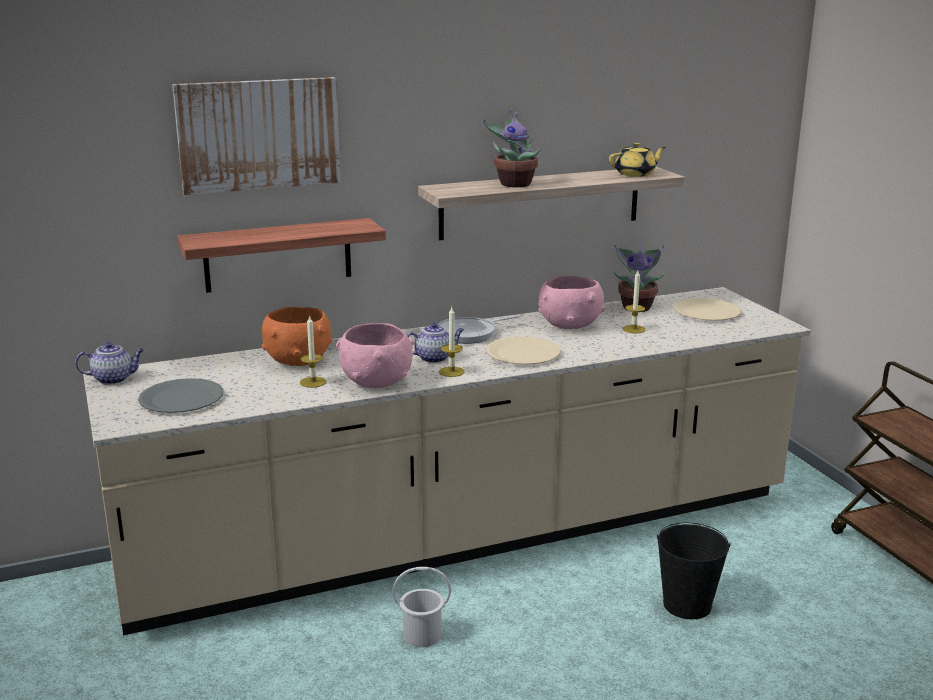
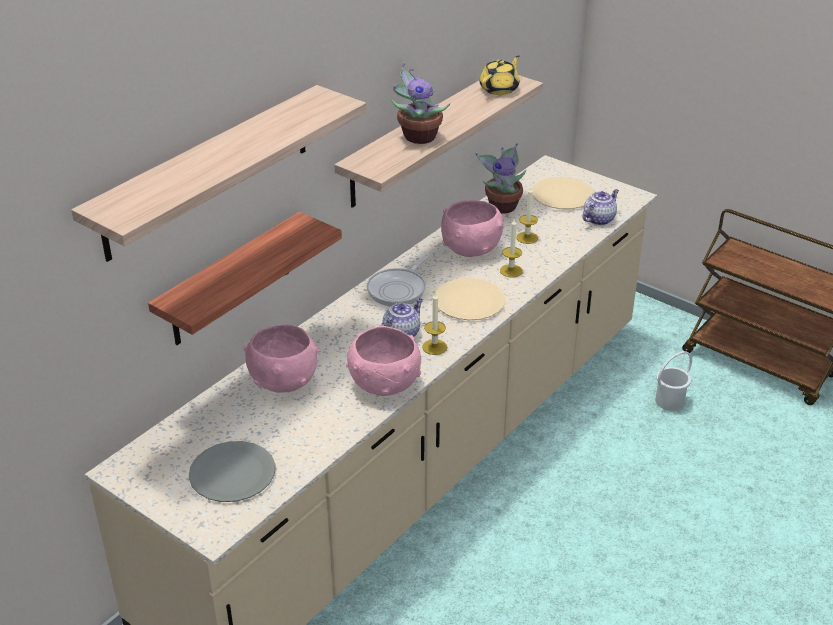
camera: 30 degrees left, 15 degrees up
teapot [75,342,144,385] -> teapot moved to [582,189,619,225]
picture [172,77,341,195] -> shelf [71,85,366,262]
orange bowl [262,307,332,366] -> pink bowl [243,324,319,393]
candle [300,315,326,388] -> candle moved to [500,218,523,278]
white bucket [392,567,451,647] -> white bucket moved to [655,351,692,411]
black bucket [657,523,731,619] -> none

